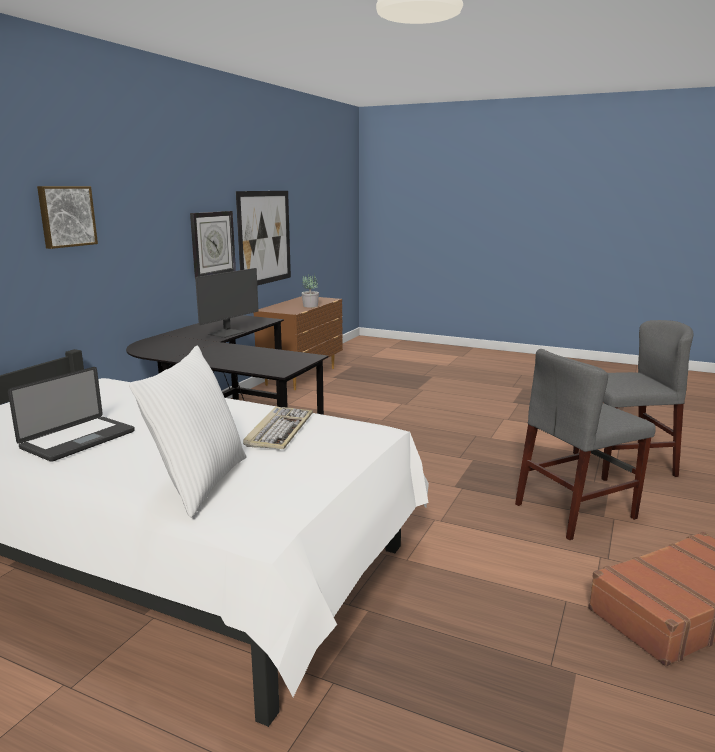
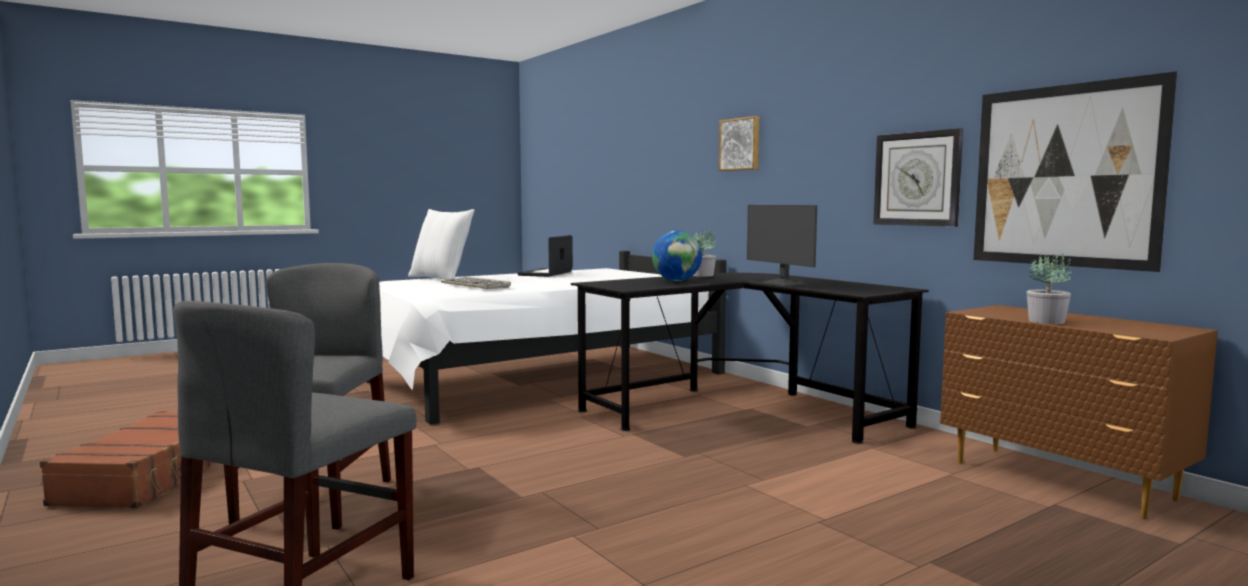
camera: 120 degrees right, 10 degrees down
laptop [8,367,135,462] -> laptop turned 45 degrees clockwise [518,235,573,277]
none -> globe [652,230,702,281]
none -> potted plant [693,229,716,277]

